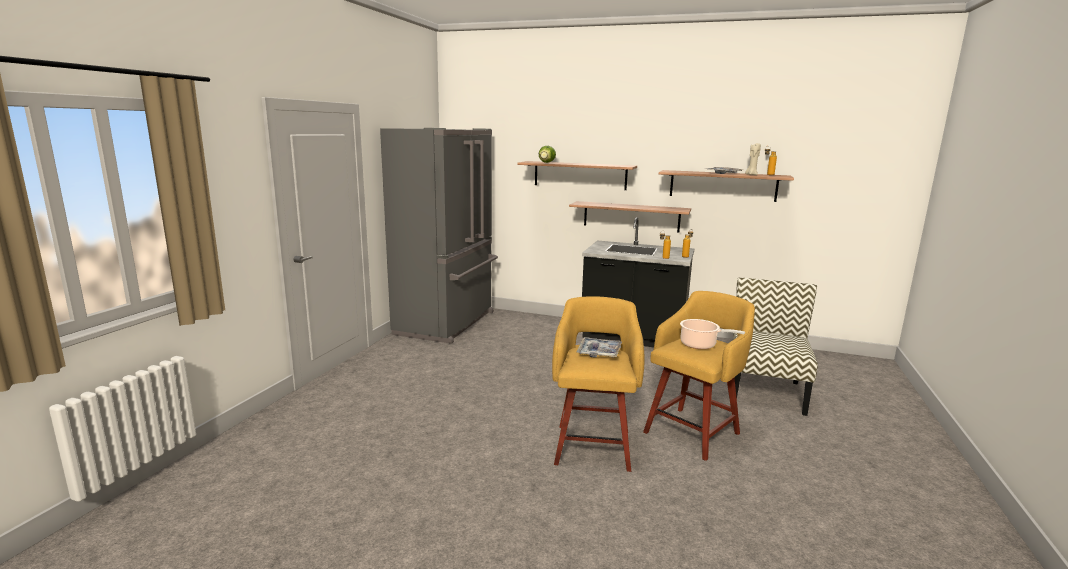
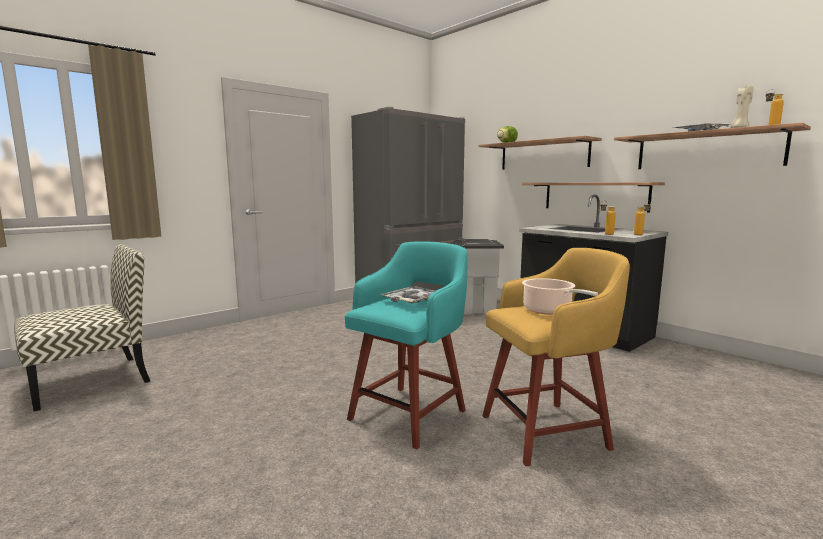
camera: 30 degrees right, 5 degrees down
yellow stool [552,296,645,472] -> turquoise stool [345,241,468,450]
chair [733,278,818,416] -> chair moved to [14,244,150,412]
none -> grey trash can [453,239,504,314]

